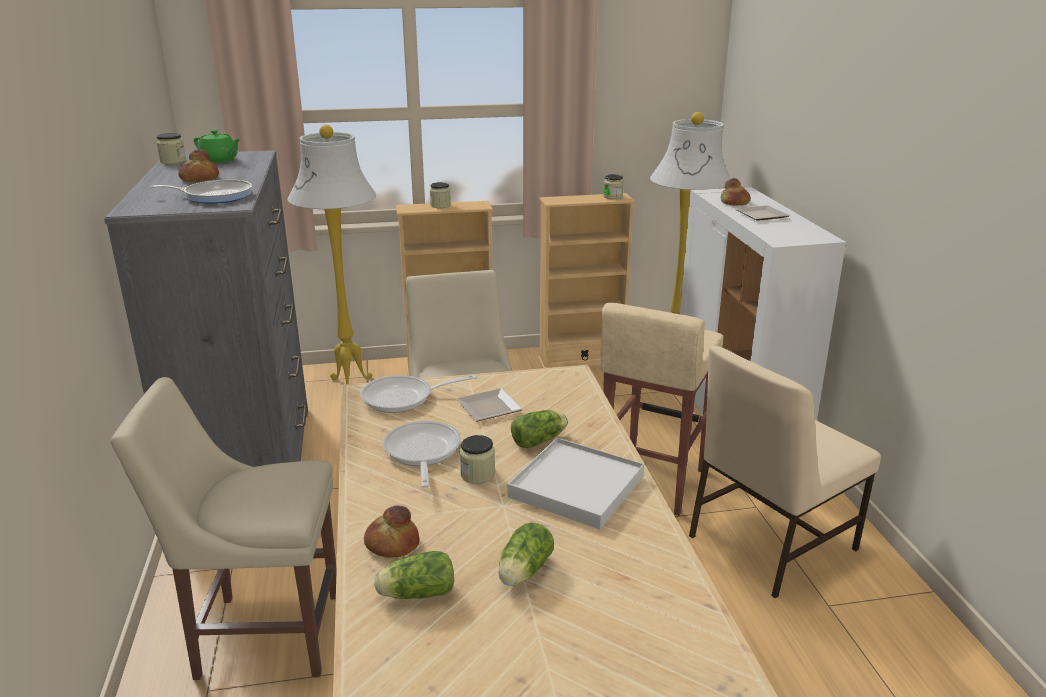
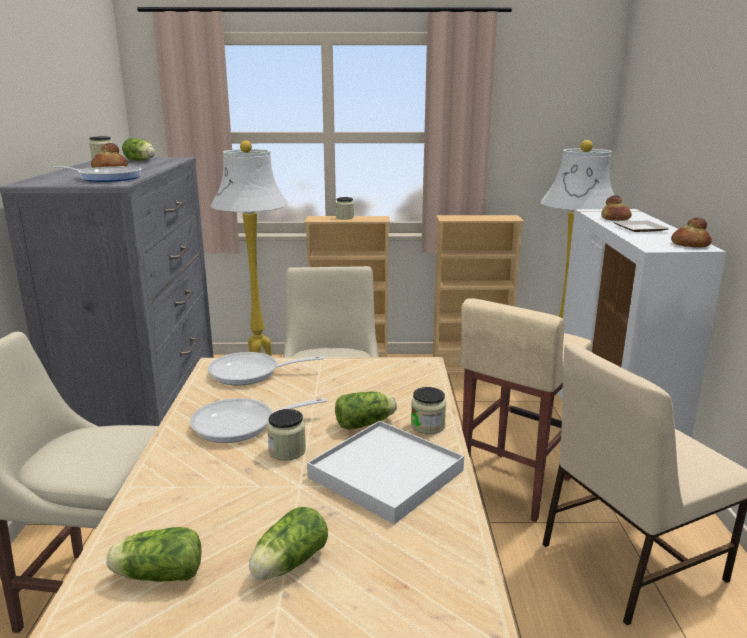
camera: 10 degrees right, 5 degrees down
green teapot [194,130,241,163] -> lettuce [122,138,155,161]
bread [364,505,420,558] -> bread moved to [671,217,712,248]
frying pan [383,421,461,488] -> frying pan turned 105 degrees counterclockwise [190,398,327,443]
plate [457,388,523,421] -> none
jar [603,174,624,199] -> jar moved to [411,387,446,434]

